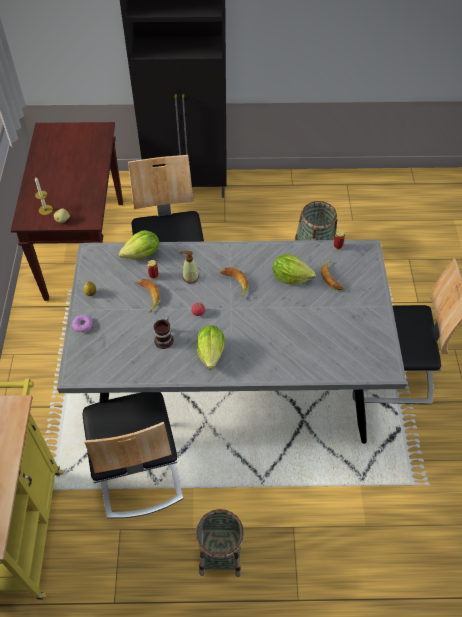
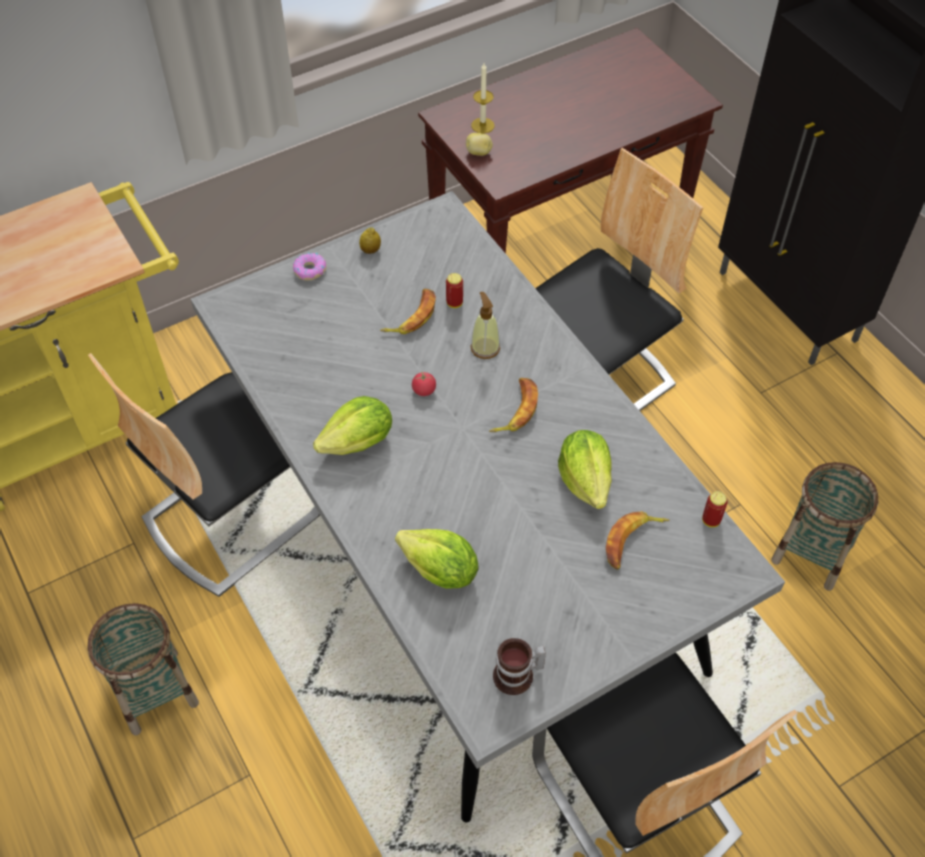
camera: 60 degrees right, 0 degrees up
lettuce [119,230,159,260] -> lettuce moved to [395,529,479,589]
mug [154,316,174,349] -> mug moved to [493,638,546,695]

